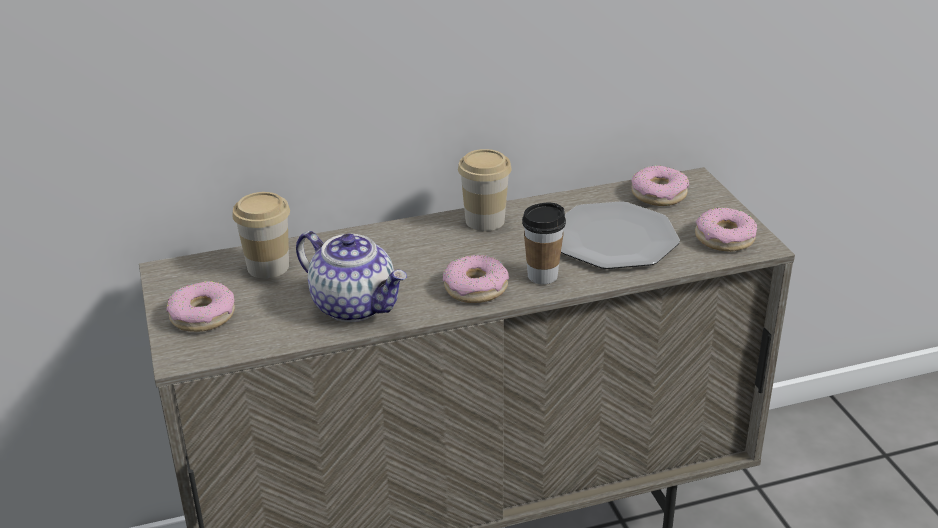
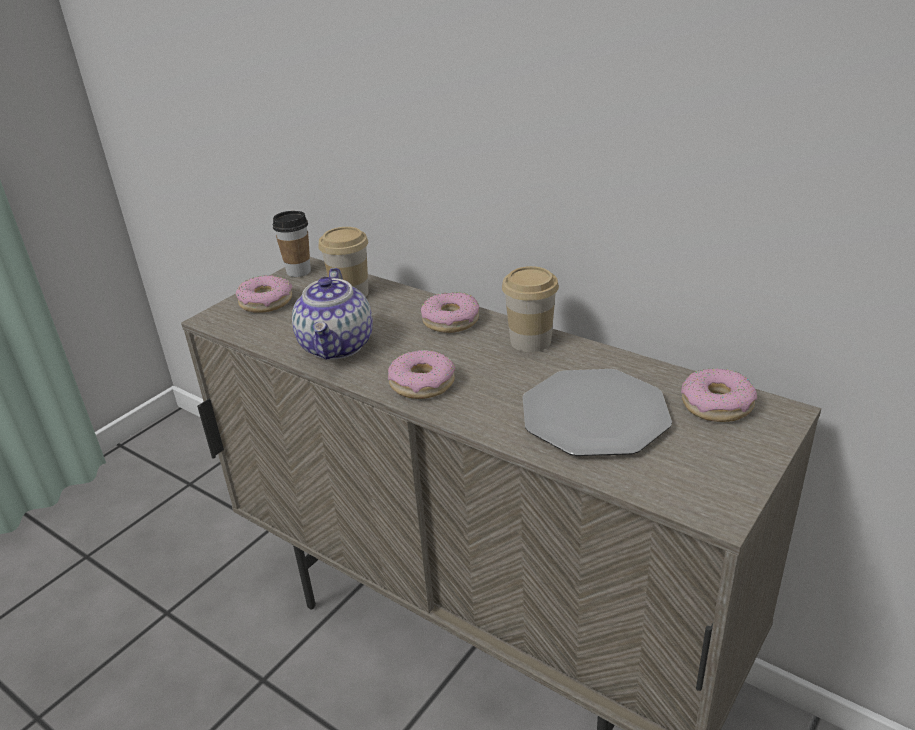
camera: 55 degrees right, 0 degrees up
cup [522,203,566,284] -> cup moved to [273,211,311,277]
donut [695,207,757,252] -> donut moved to [421,292,479,333]

